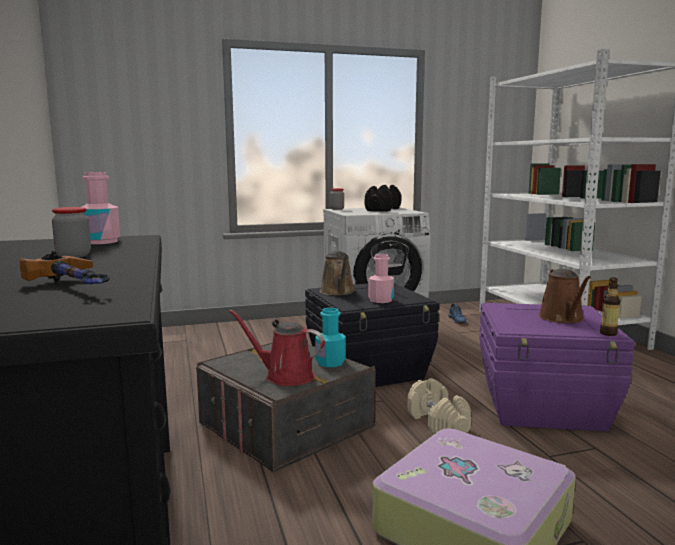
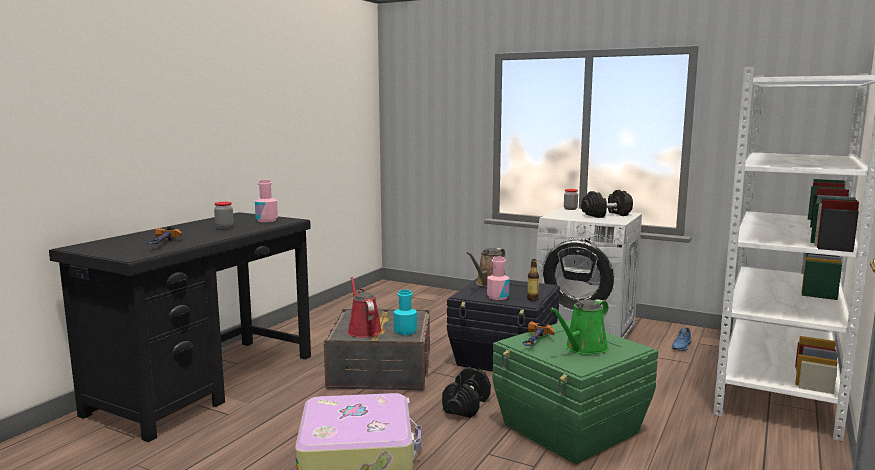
camera: 45 degrees right, 0 degrees up
beige dumbbell [407,378,471,434] -> black dumbbell [442,367,491,418]
purple storage box [479,303,634,431] -> green storage box [492,320,658,464]
brown watering can [539,269,591,323] -> green watering can [550,299,609,355]
bottle [600,277,620,336] -> bottle moved to [527,259,539,301]
none -> hammer [523,321,554,346]

